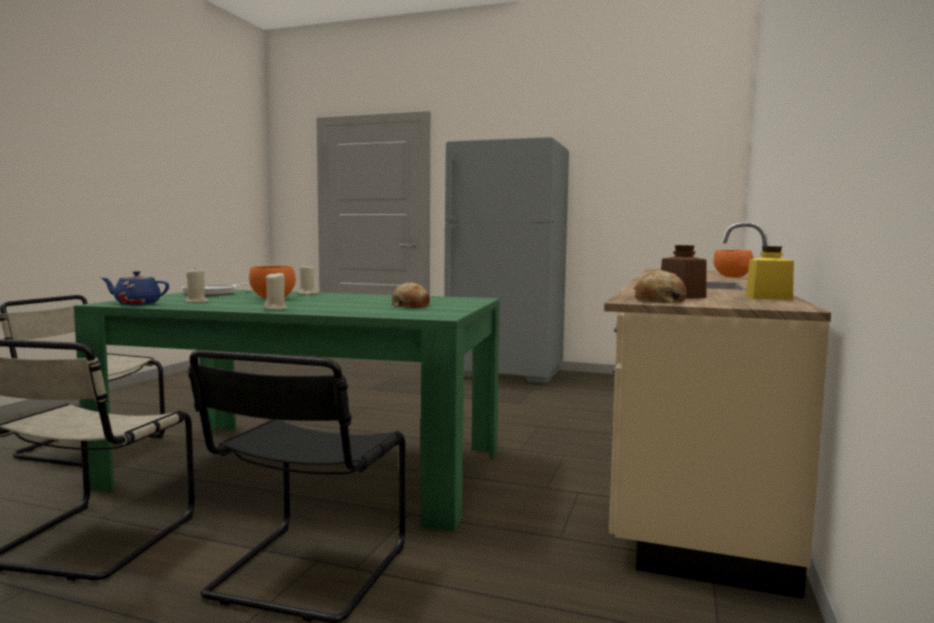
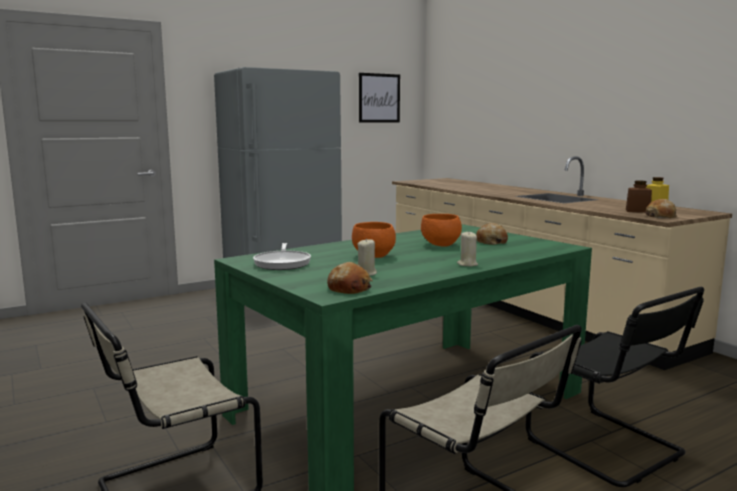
camera: 50 degrees left, 5 degrees up
blue teapot [102,271,169,305] -> bread [327,262,373,294]
beige candle [299,266,317,295] -> none
orange bowl [713,250,753,278] -> orange bowl moved to [421,214,462,247]
none -> picture [359,73,400,123]

